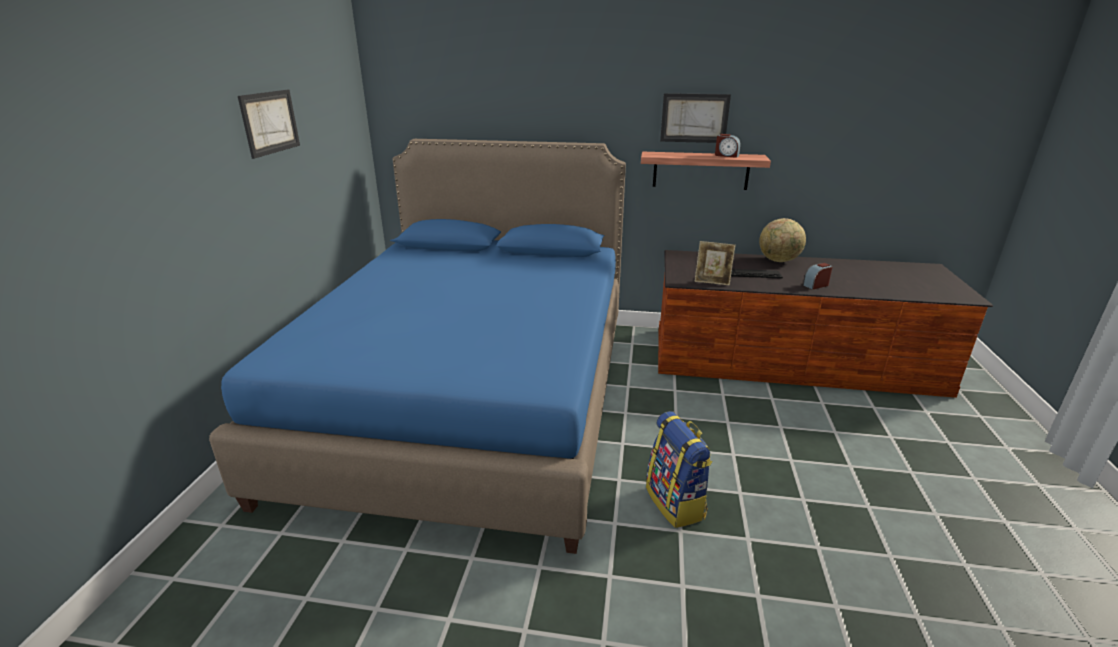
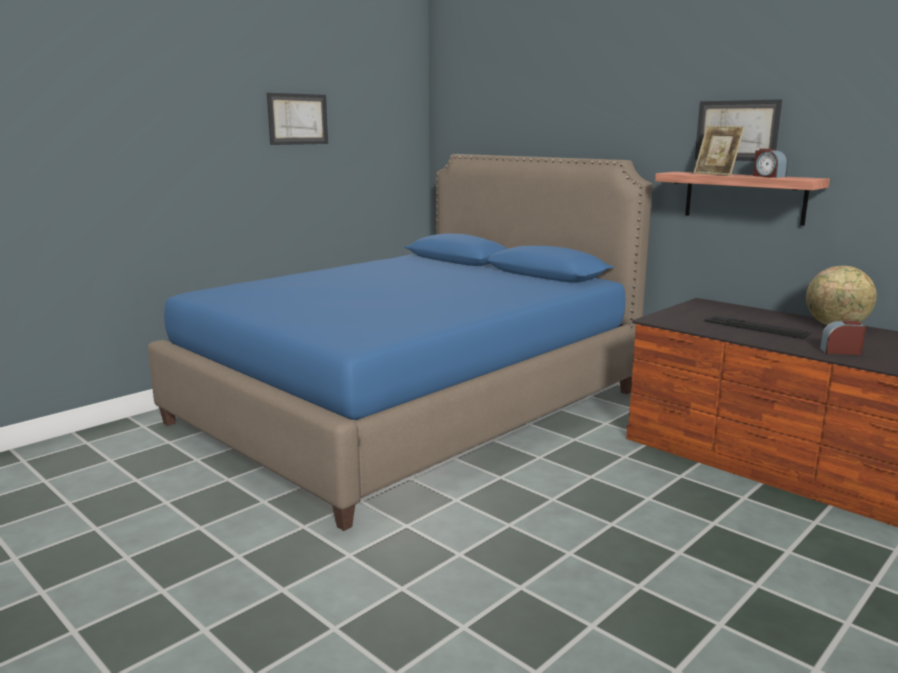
camera: 35 degrees right, 10 degrees down
backpack [646,411,713,528] -> none
picture frame [694,241,736,286] -> picture frame moved to [694,126,745,176]

